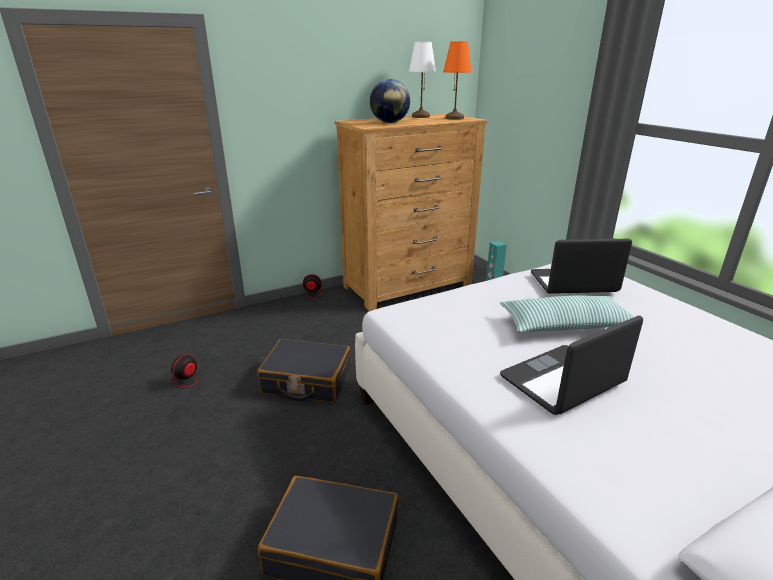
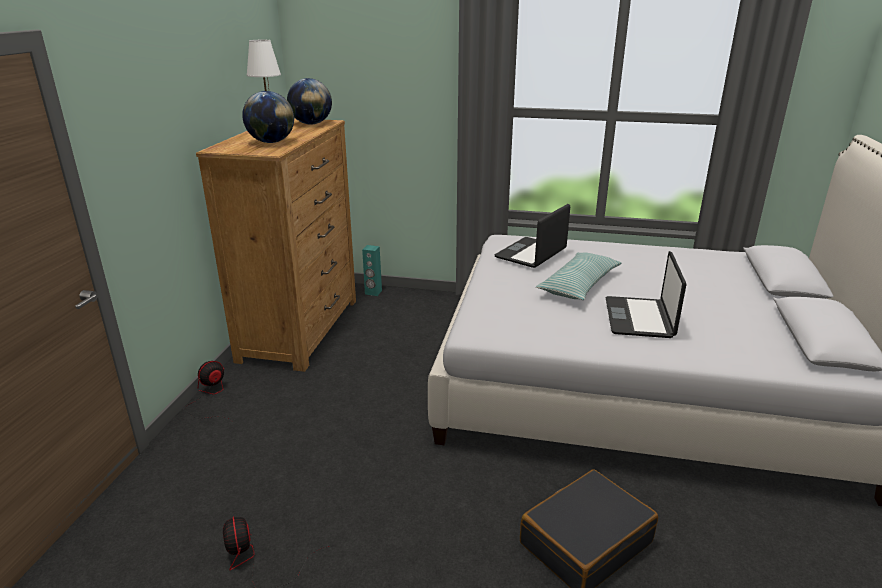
camera: 50 degrees left, 0 degrees up
black suitcase [257,339,351,403] -> none
orange table lamp [443,41,472,120] -> globe [287,78,332,124]

